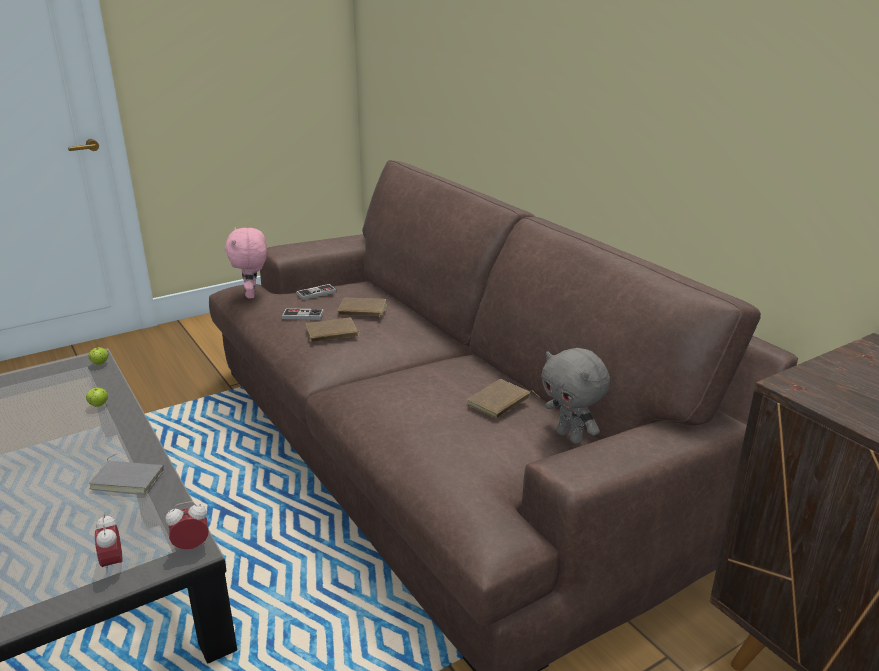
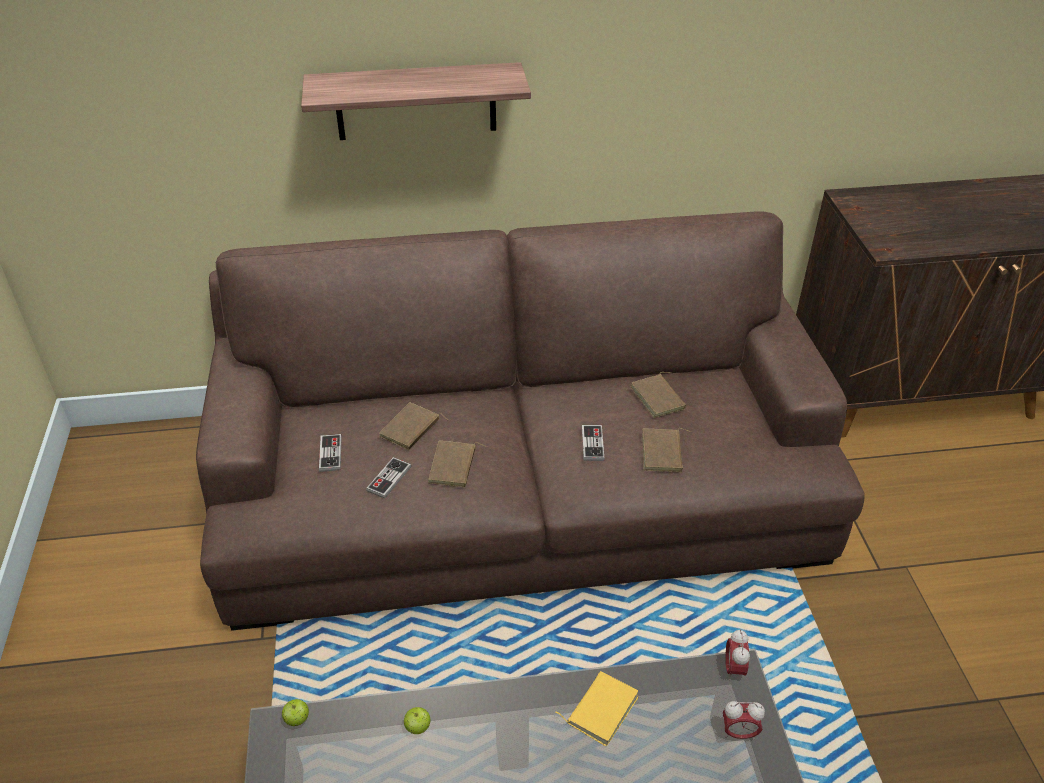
camera: 65 degrees left, 15 degrees up
grey book [89,454,164,495] -> yellow book [555,671,639,746]
pink plush toy [225,227,267,298] -> none
grey plush toy [541,348,610,444] -> none
none -> shelf [301,62,531,140]
none -> game controller [582,425,605,461]
none -> brown book [642,428,691,472]

